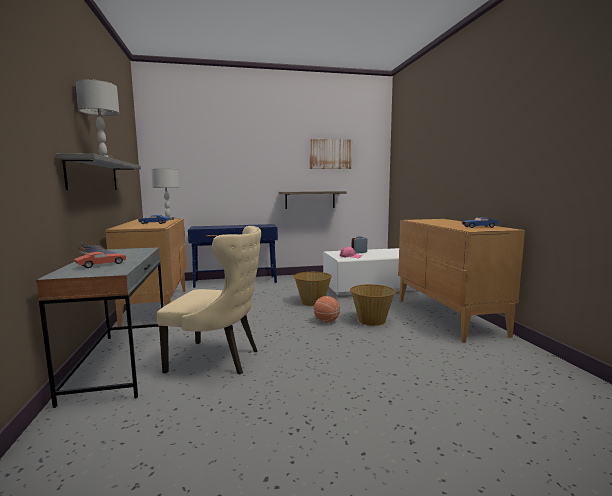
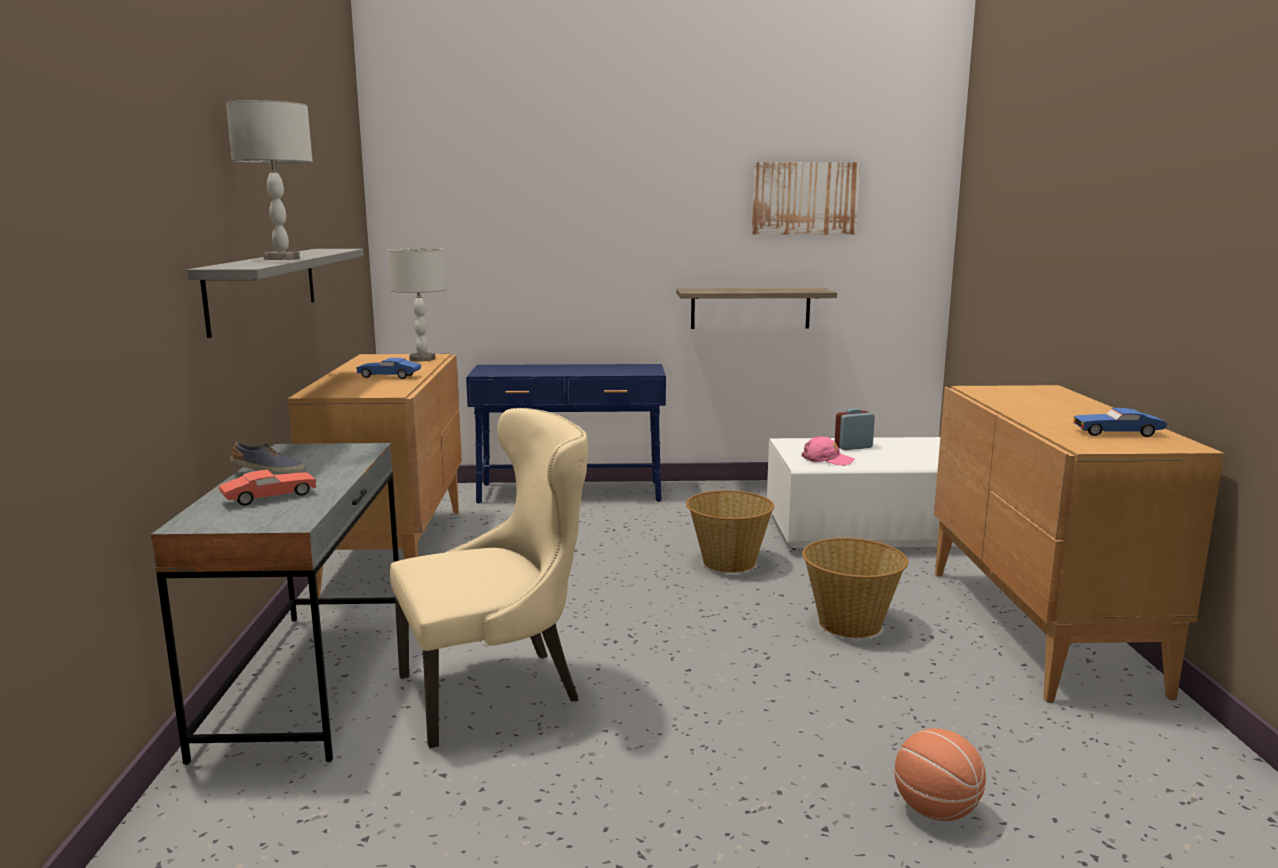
camera: 10 degrees right, 5 degrees up
beige chair [157,226,261,374] -> beige chair turned 45 degrees counterclockwise [390,408,588,748]
basketball [314,296,340,322] -> basketball moved to [895,728,986,821]

